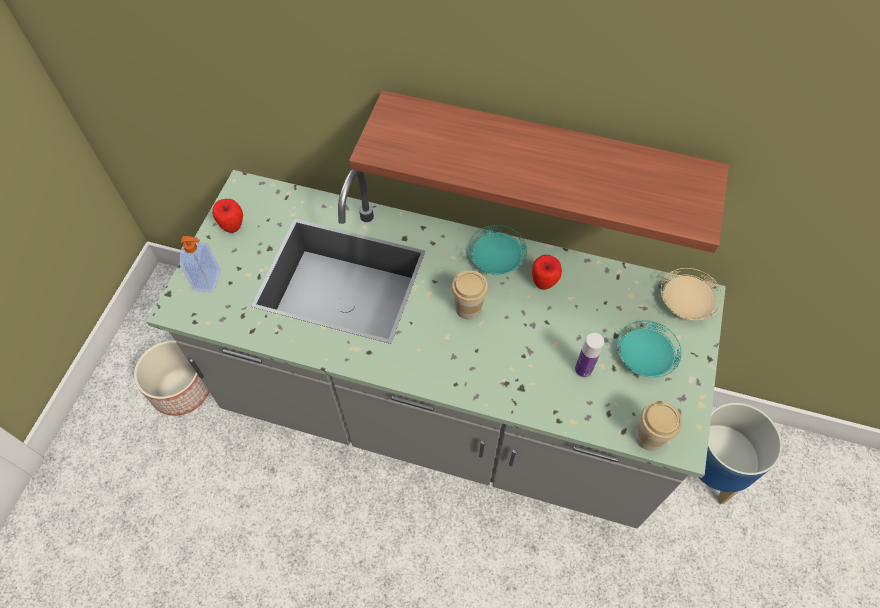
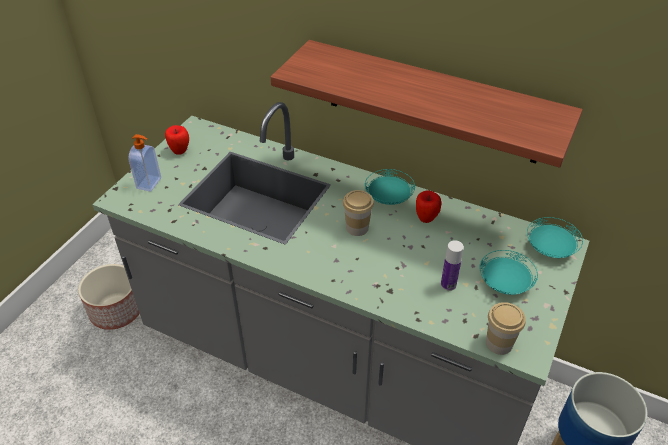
camera: 10 degrees right, 15 degrees down
beige plate [661,268,723,320] -> turquoise plate [527,217,583,258]

